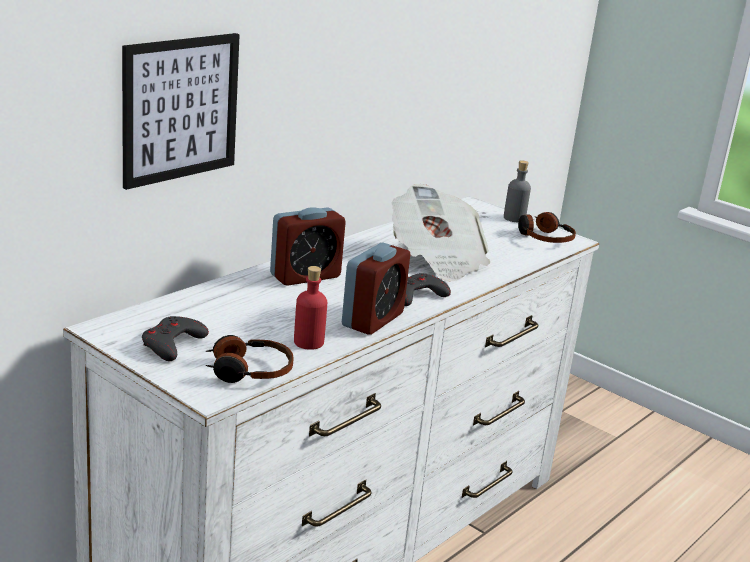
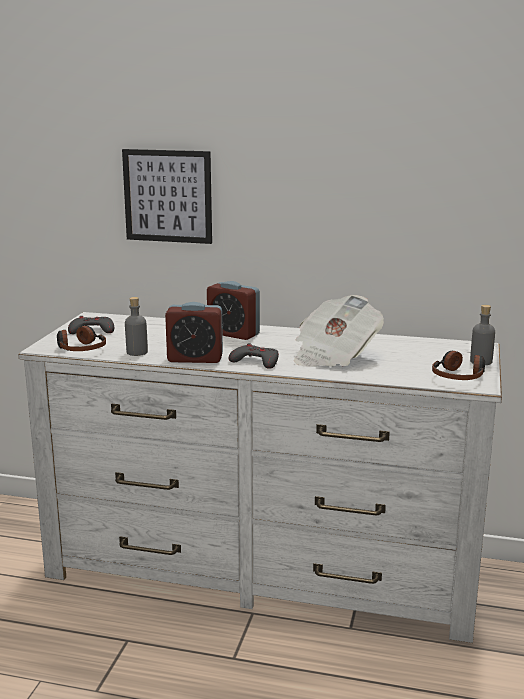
camera: 65 degrees right, 5 degrees down
red bottle [294,266,327,350] -> grey bottle [125,297,148,356]

